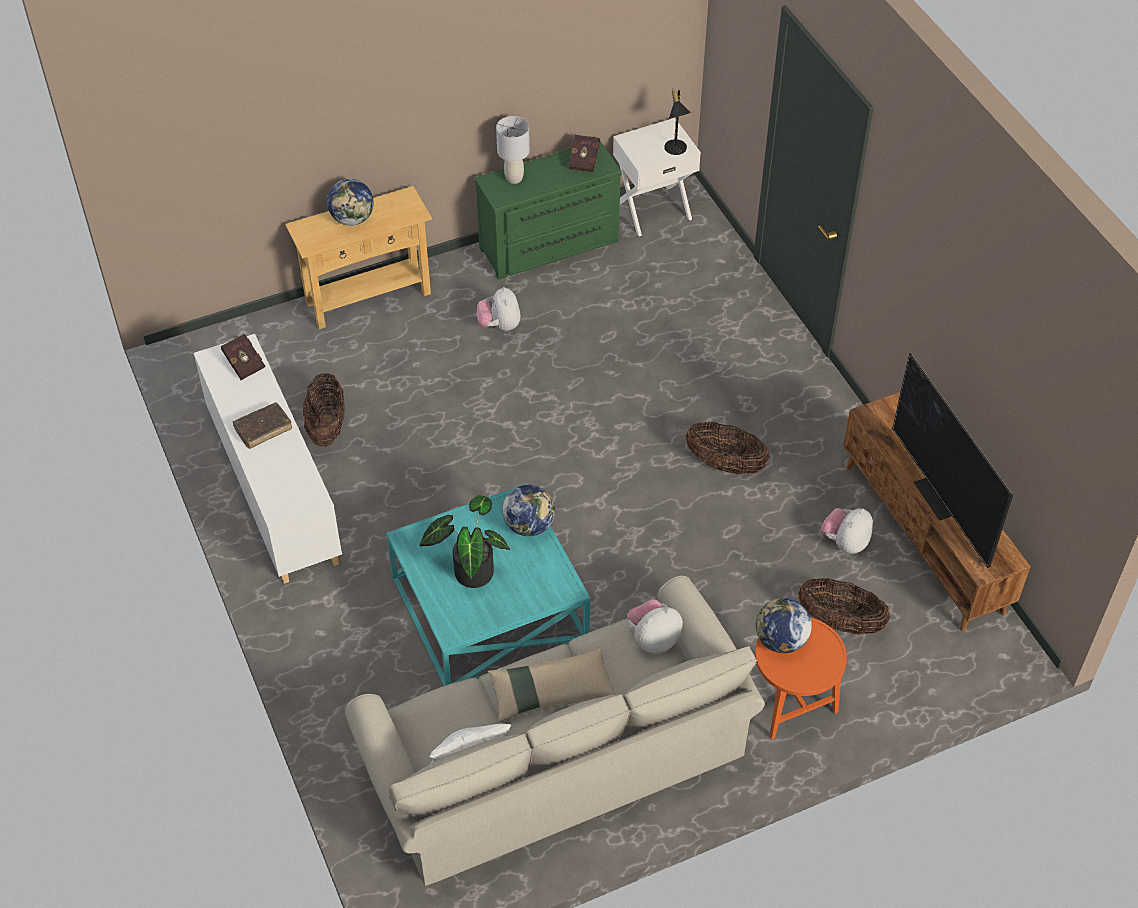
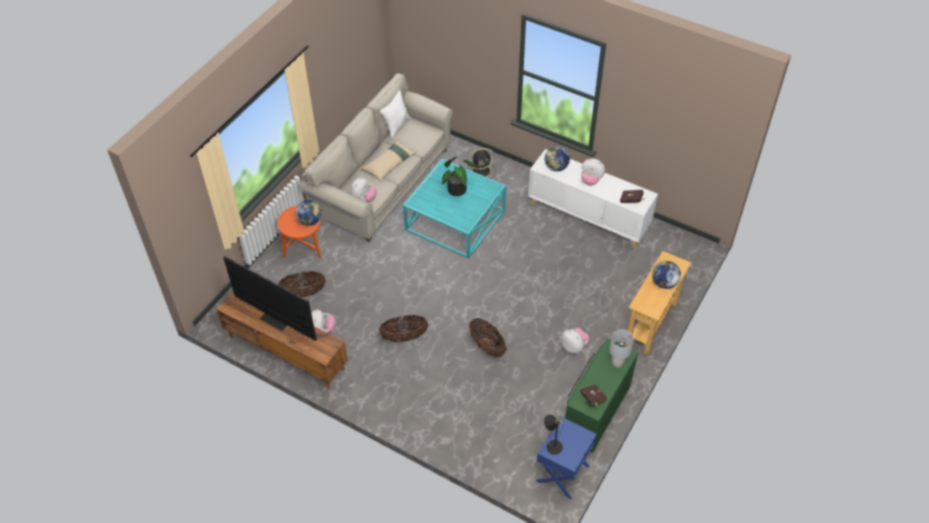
camera: 145 degrees right, 0 degrees up
brown book [233,402,292,449] -> plush toy [581,159,605,186]
basket [303,373,345,447] -> basket moved to [469,318,506,358]
globe [503,485,555,536] -> globe moved to [544,146,570,171]
white nightstand [613,118,701,236] -> blue nightstand [536,416,597,499]
none -> black fan [468,148,496,179]

